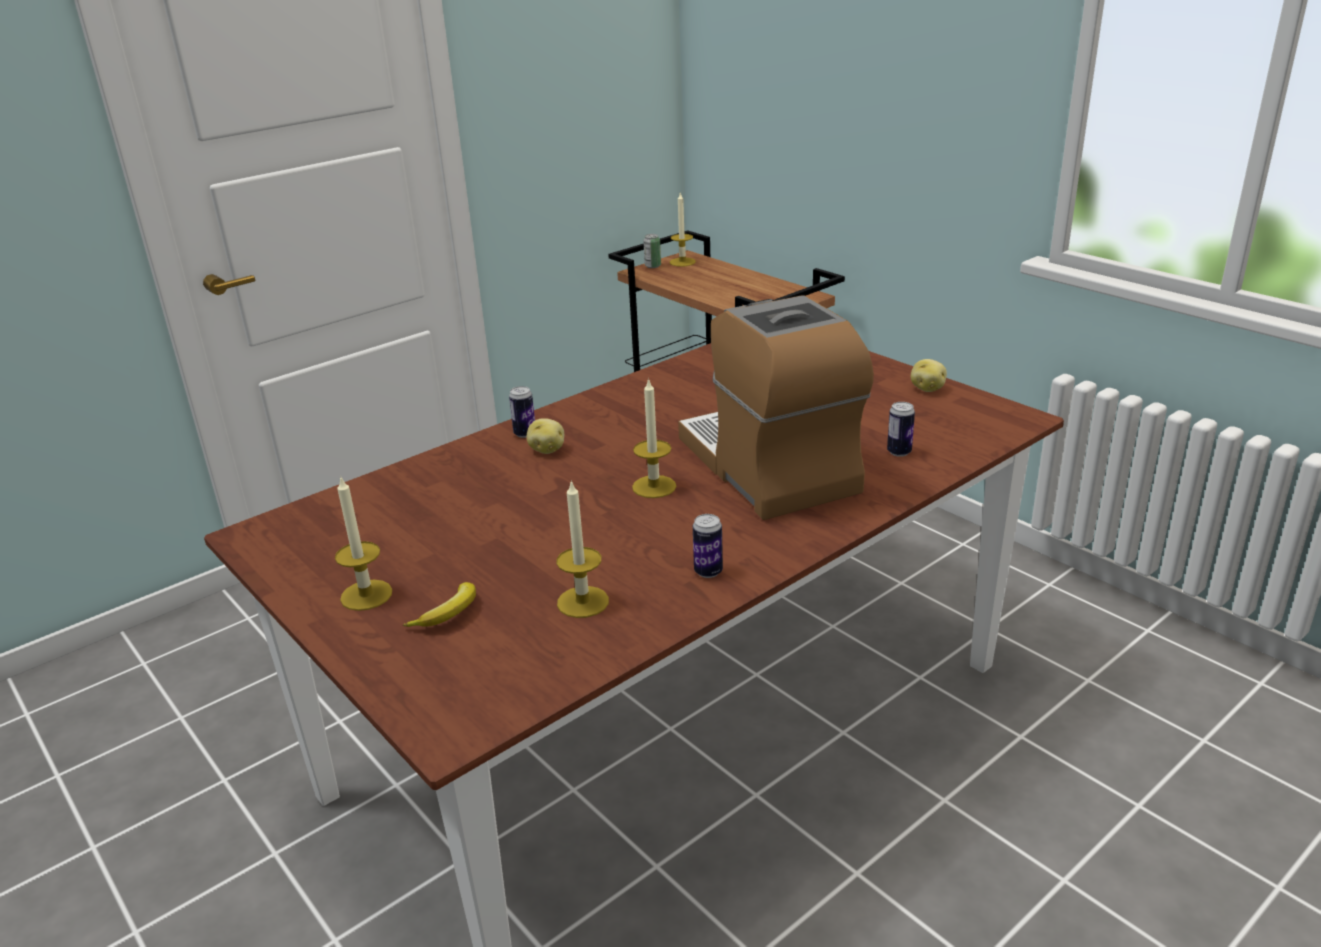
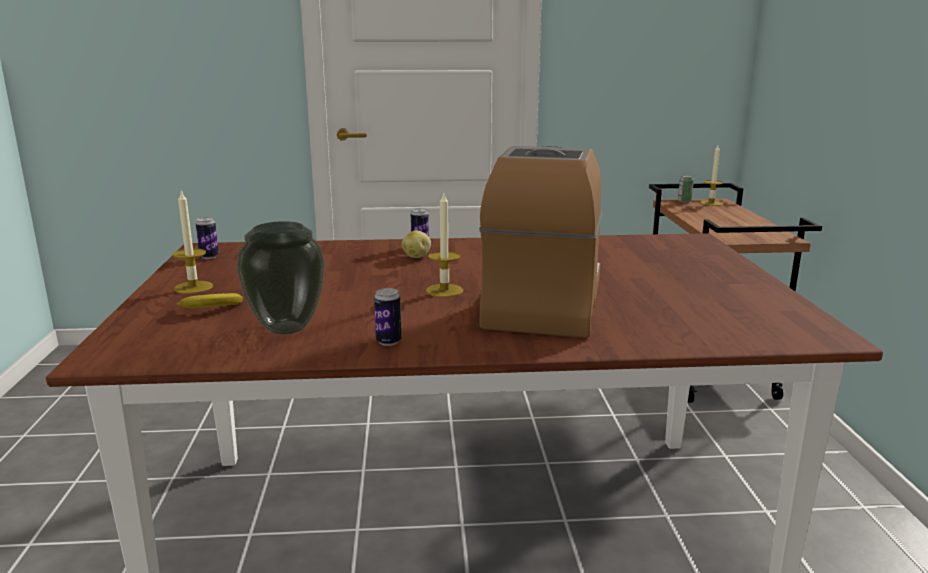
camera: 35 degrees right, 10 degrees down
candle [556,480,609,618] -> vase [237,221,325,335]
can [887,402,915,457] -> can moved to [196,217,219,259]
potato [911,359,947,392] -> none

